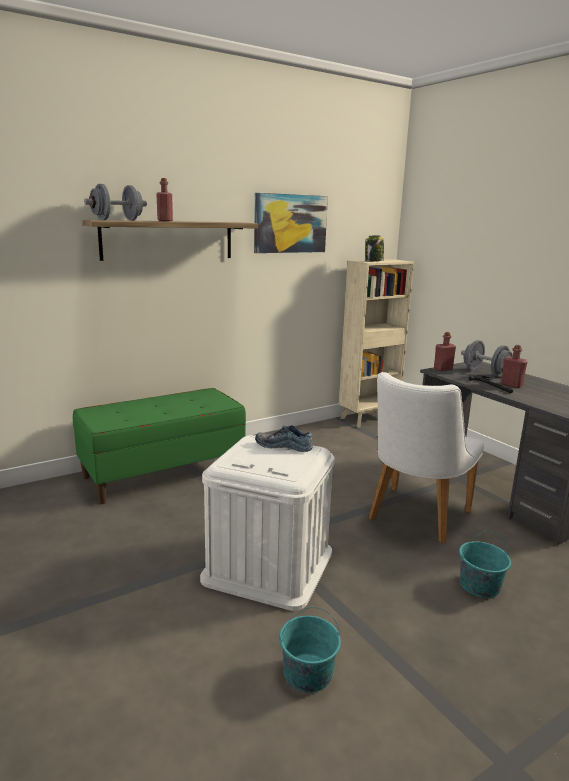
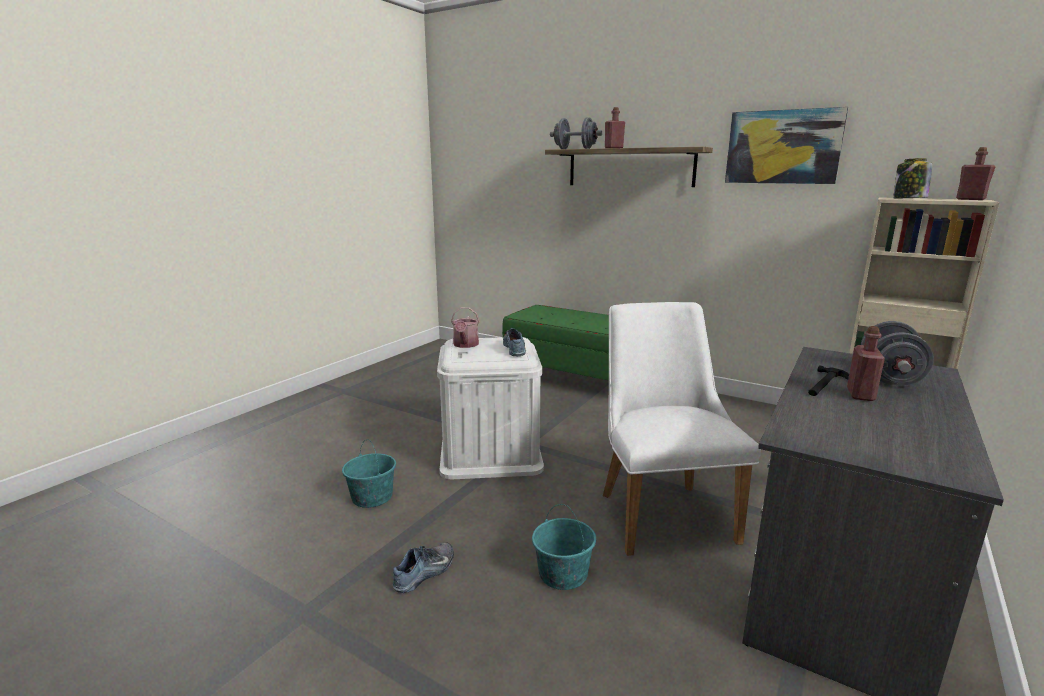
camera: 65 degrees right, 0 degrees up
white chair [369,372,484,543] -> white chair turned 75 degrees clockwise [603,302,761,556]
red bottle [434,332,456,371] -> red bottle moved to [956,147,995,200]
none -> shoe [393,542,454,593]
none -> watering can [451,307,480,348]

